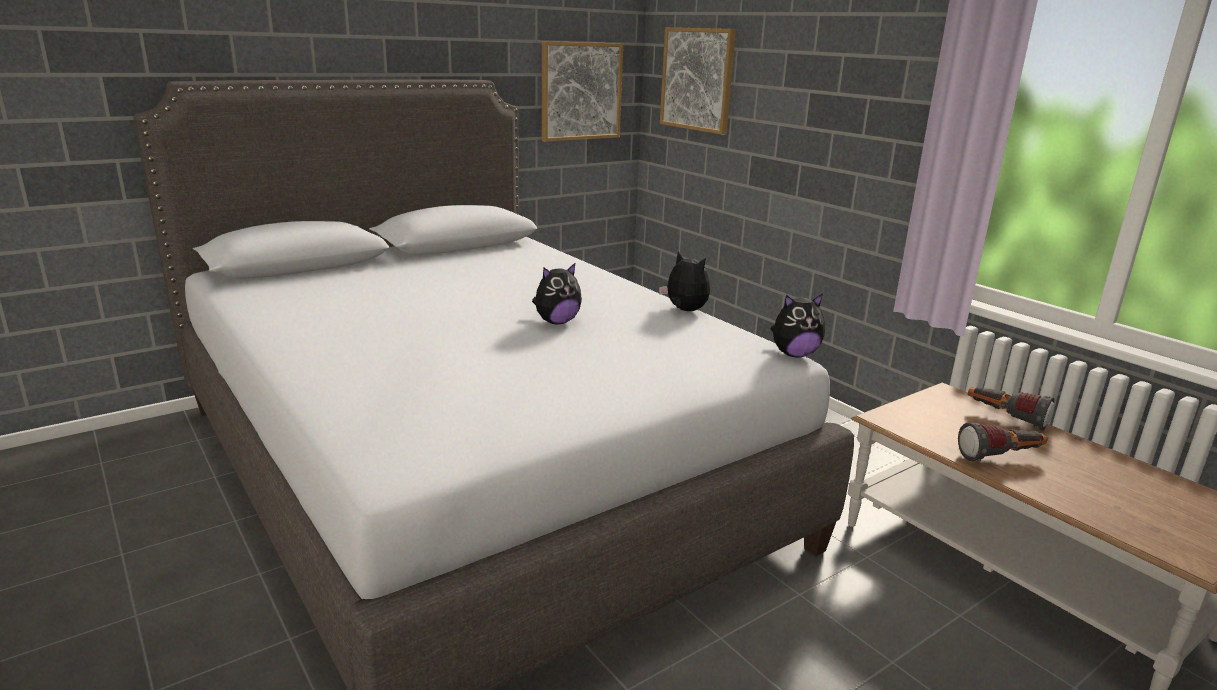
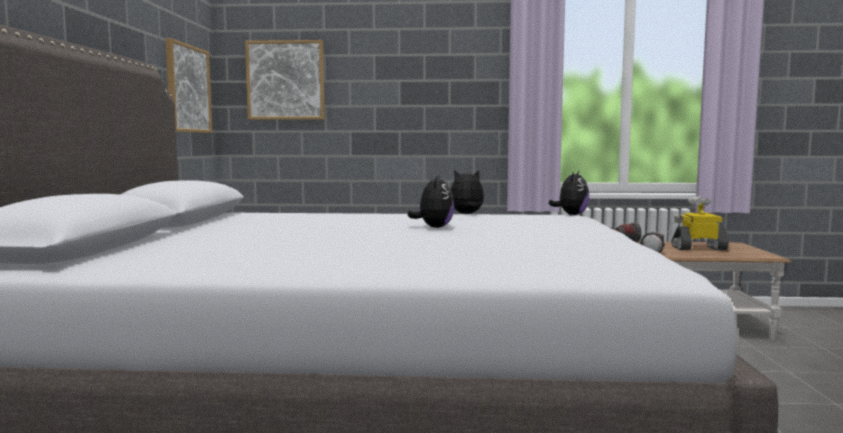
camera: 50 degrees left, 15 degrees down
none -> toy robot [671,196,729,250]

